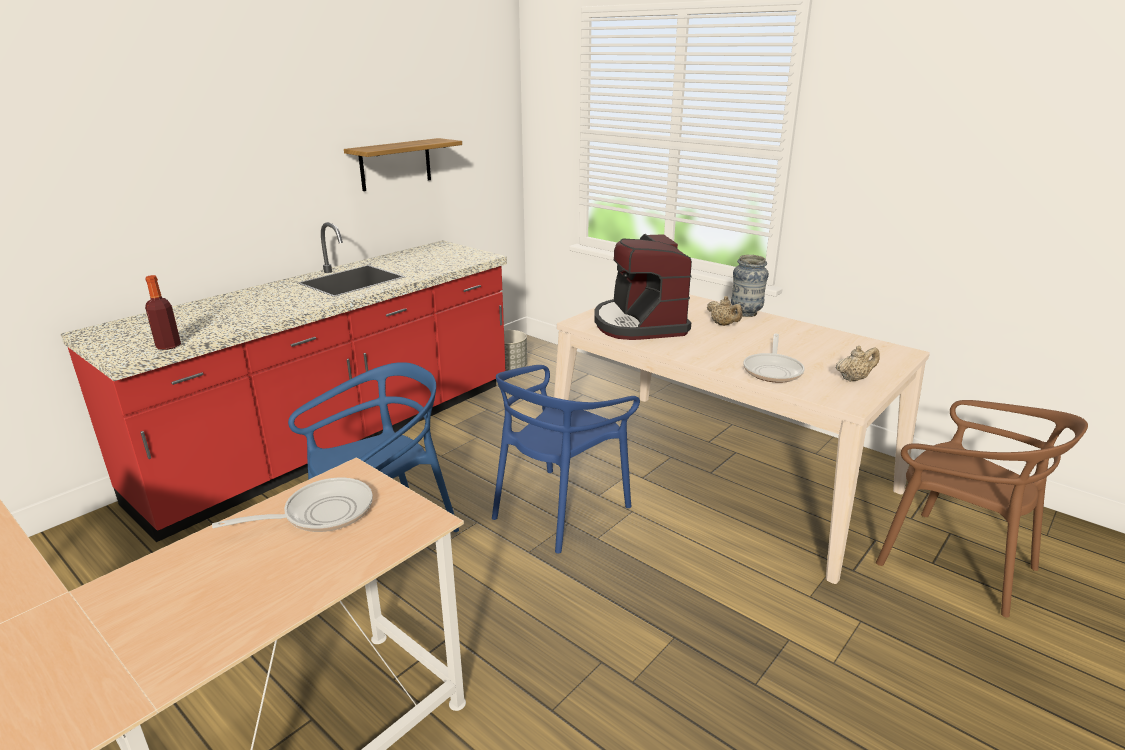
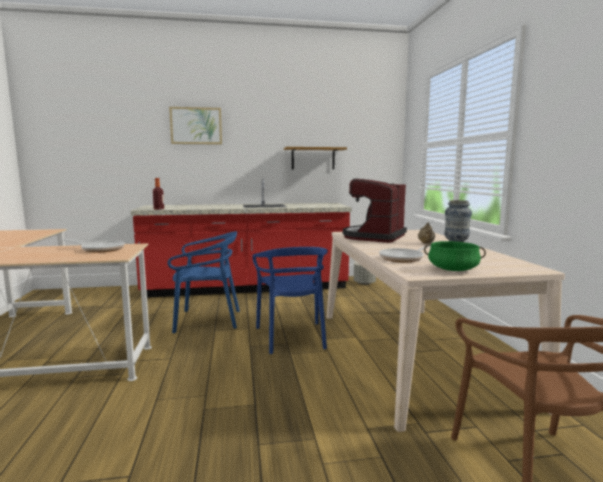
camera: 40 degrees right, 15 degrees down
blue chair [492,365,640,553] -> blue chair turned 90 degrees counterclockwise [252,247,328,354]
beige teapot [836,346,880,382] -> green cooking pot [424,241,486,271]
none -> picture [169,107,222,145]

